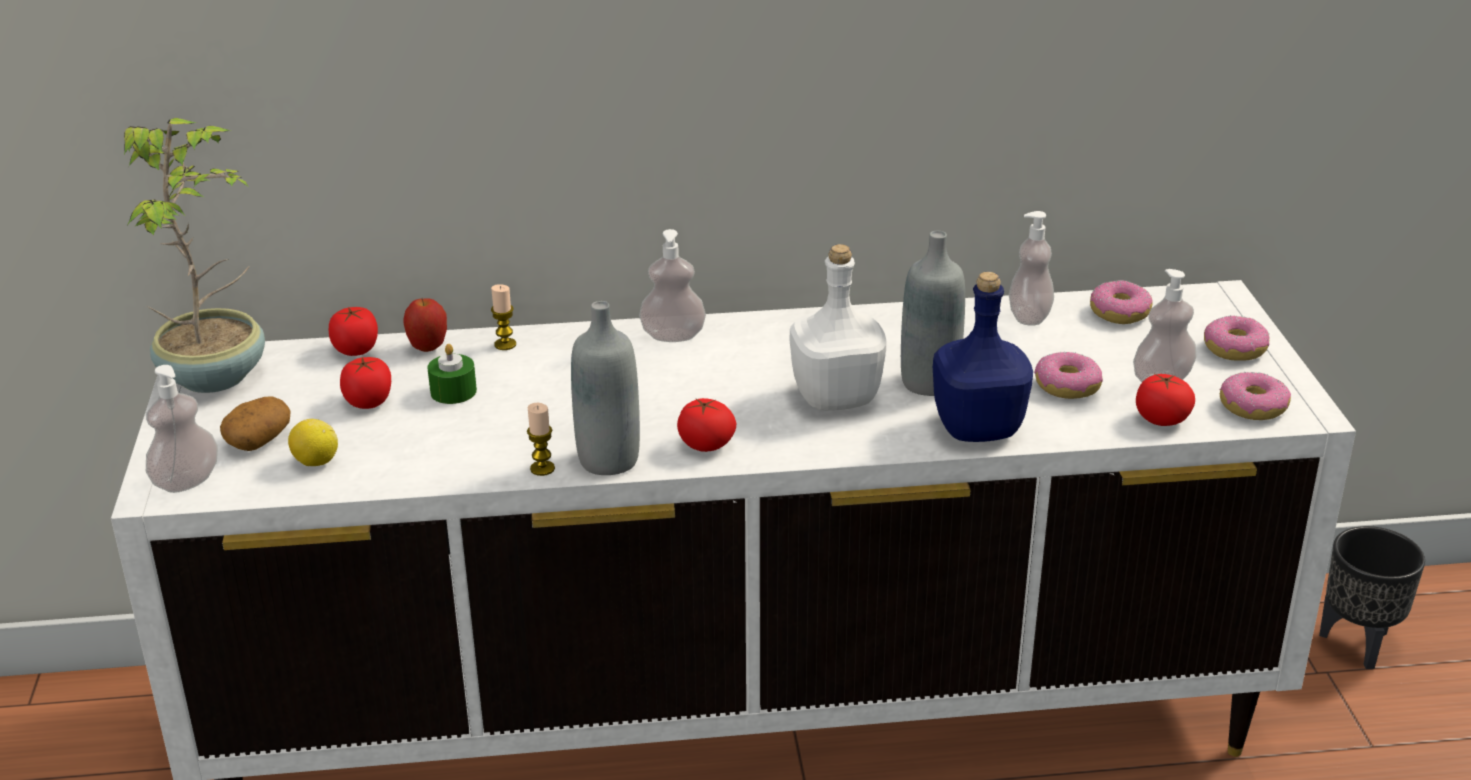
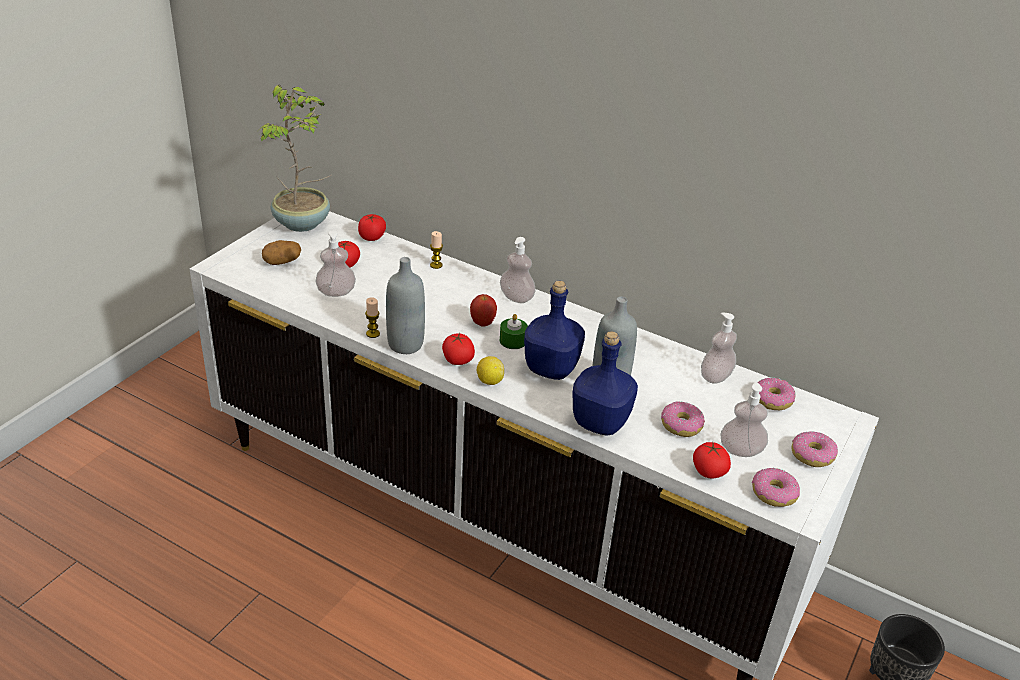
camera: 35 degrees right, 5 degrees up
soap dispenser [146,365,218,493] -> soap dispenser moved to [315,231,356,297]
lemon [288,419,338,466] -> lemon moved to [477,356,504,385]
apple [403,299,447,352] -> apple moved to [470,294,497,327]
green candle [427,344,477,404] -> green candle moved to [500,314,528,349]
white bottle [789,244,886,410] -> blue bottle [524,281,585,380]

